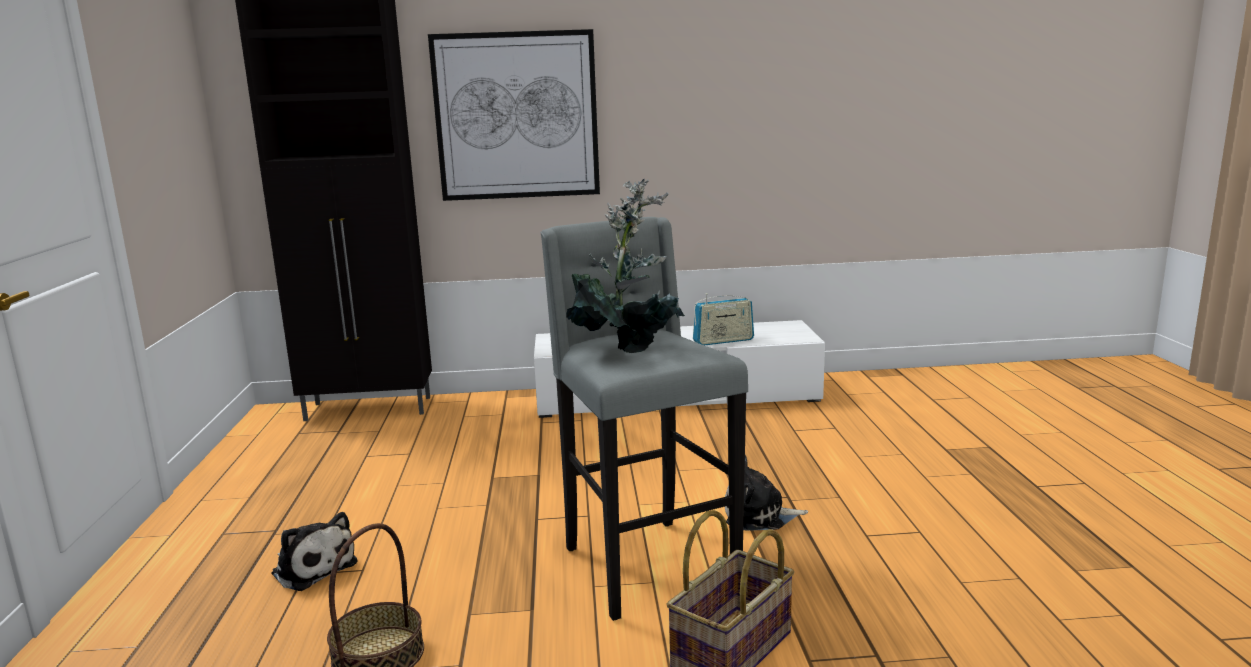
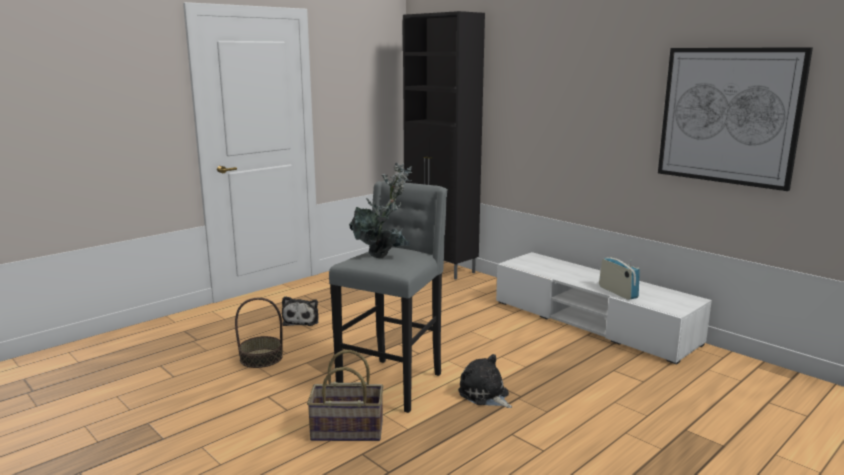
camera: 50 degrees right, 0 degrees up
picture [428,29,600,201] -> picture moved to [658,47,813,191]
radio [693,293,754,345] -> radio turned 150 degrees counterclockwise [599,257,640,300]

